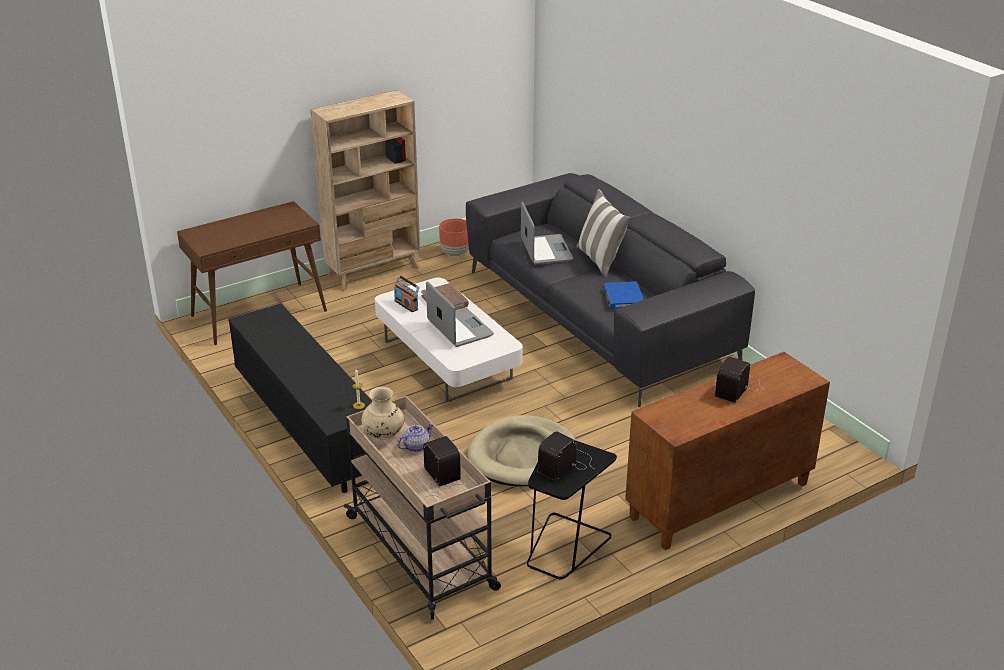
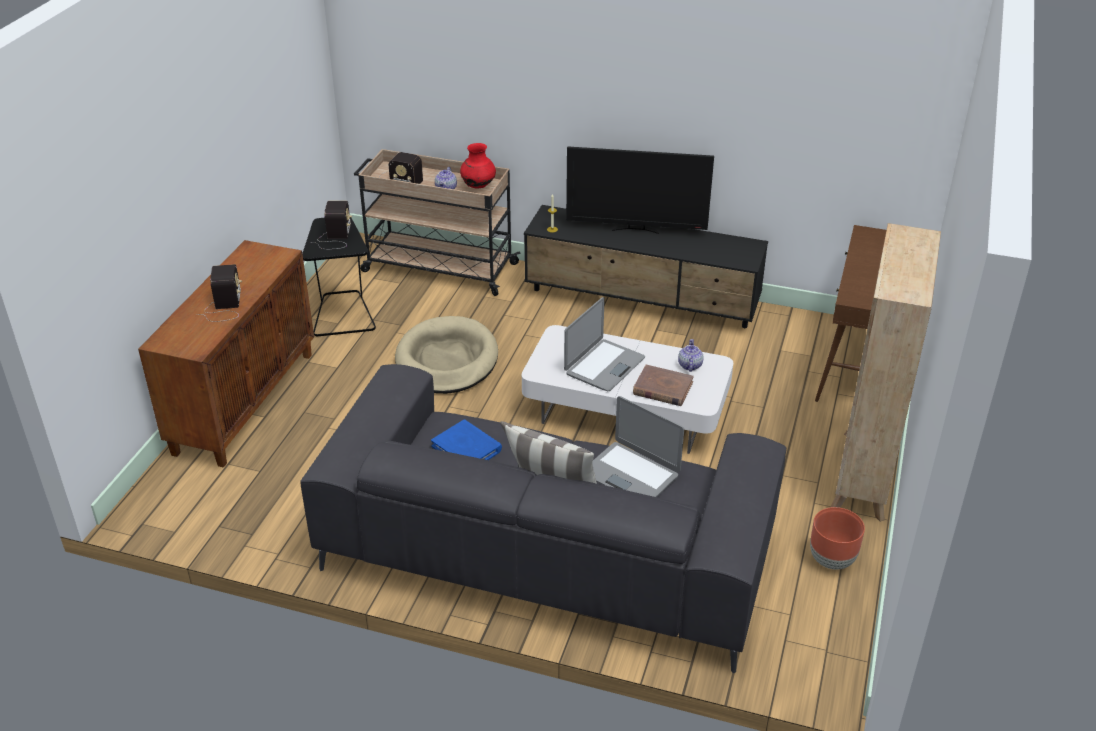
camera: 140 degrees right, 5 degrees up
beige vase [361,387,404,439] -> red vase [460,143,496,189]
radio [394,275,420,312] -> teapot [678,339,704,372]
laptop [426,281,494,347] -> laptop turned 75 degrees counterclockwise [564,297,645,391]
none -> television [566,146,714,234]

